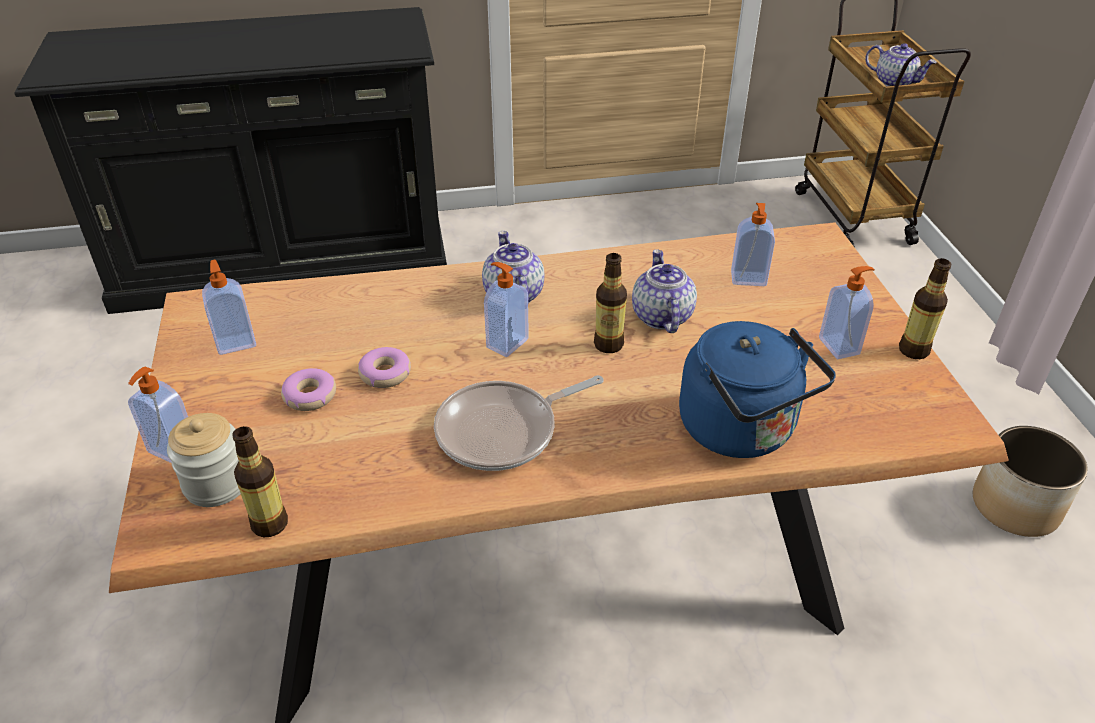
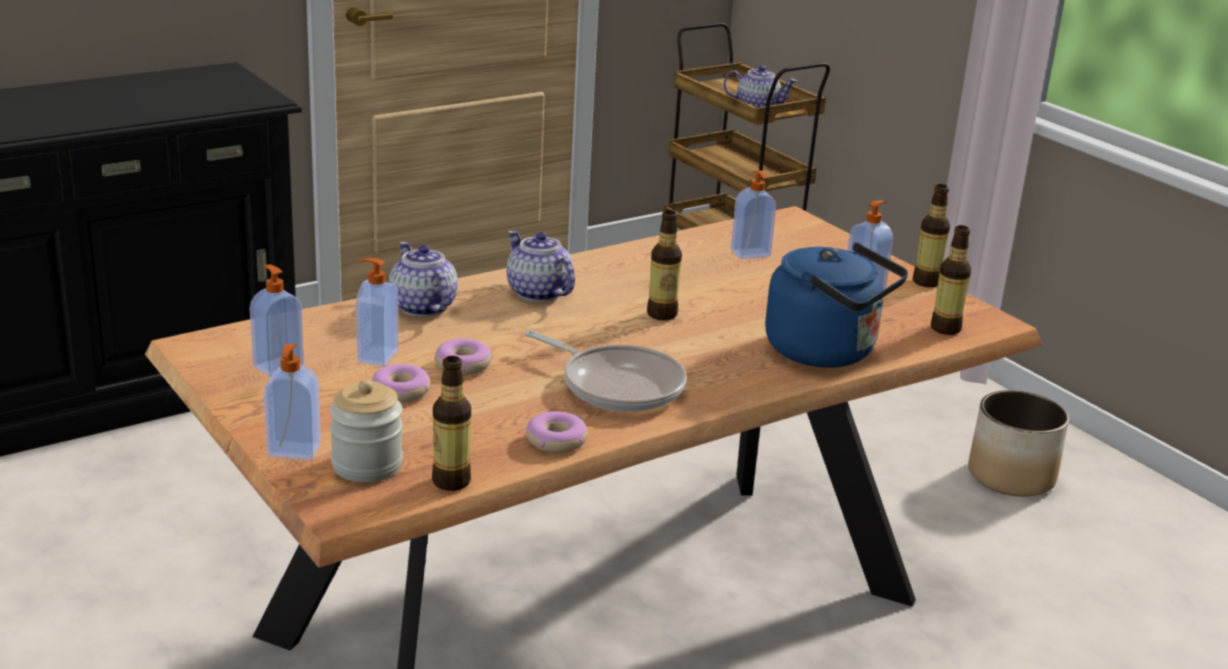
camera: 25 degrees left, 15 degrees down
frying pan [434,375,604,471] -> frying pan turned 90 degrees counterclockwise [525,330,687,412]
soap dispenser [484,262,529,357] -> soap dispenser moved to [356,258,399,366]
teapot [632,249,697,333] -> teapot moved to [389,242,458,317]
none -> donut [526,411,588,453]
none -> bottle [931,225,971,335]

